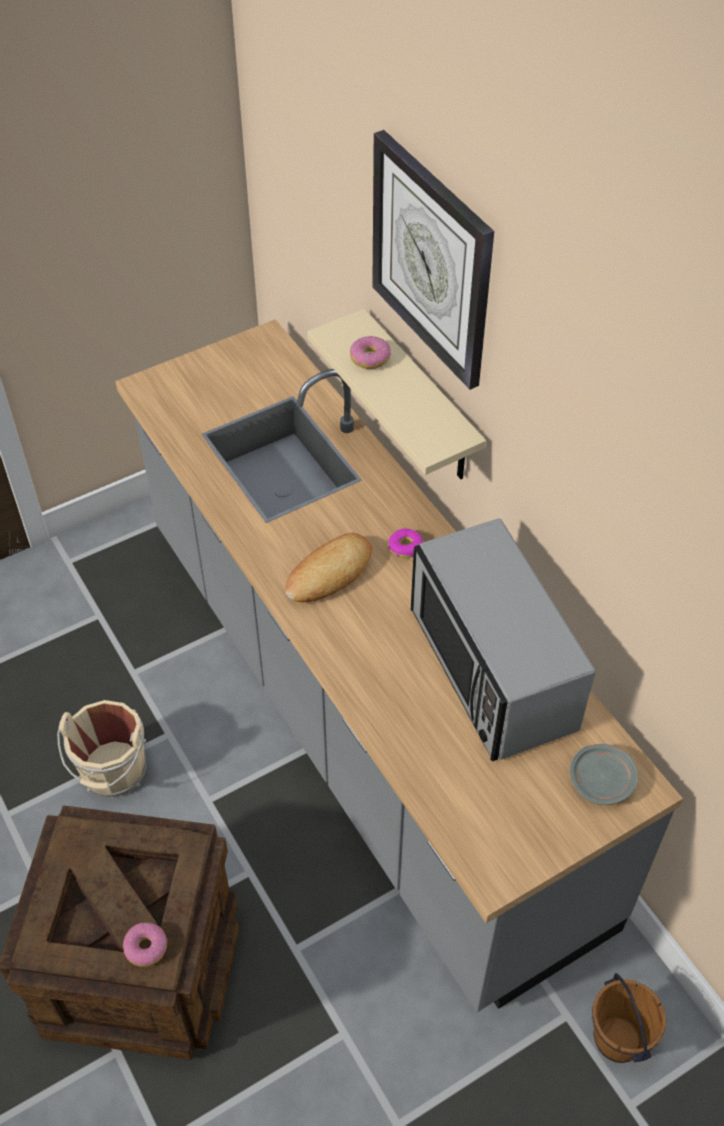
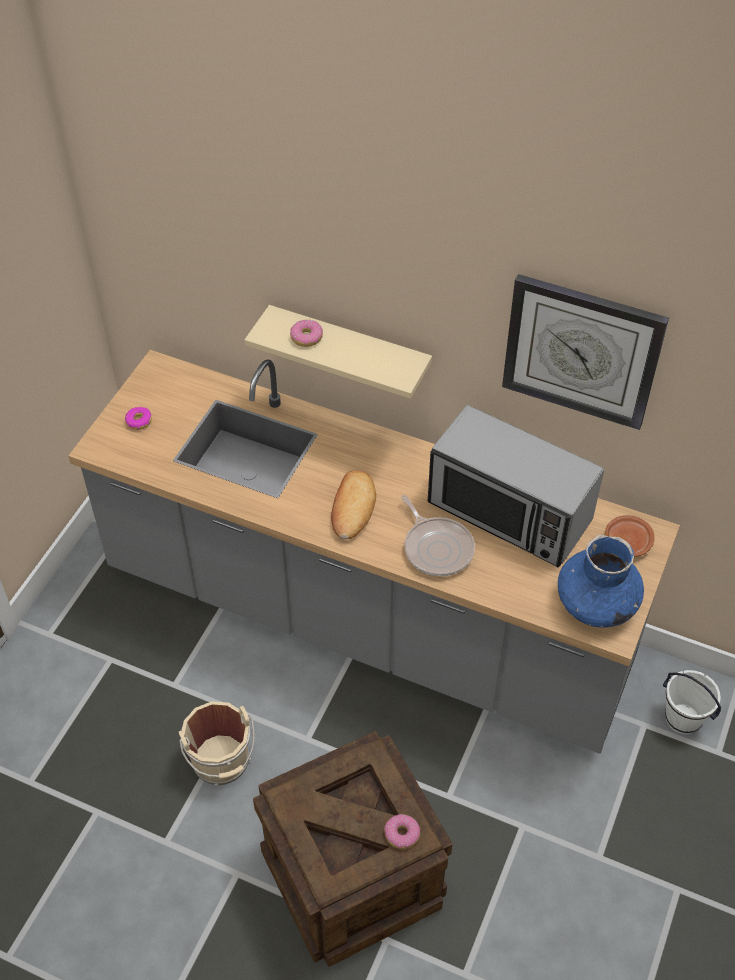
camera: 35 degrees left, 0 degrees up
wall clock [372,130,494,390] -> wall clock moved to [502,274,669,430]
donut [389,529,423,558] -> donut moved to [125,407,152,430]
grey plate [570,744,638,805] -> brown plate [605,515,655,557]
brown bucket [592,973,666,1063] -> white bucket [663,670,721,734]
none -> frying pan [401,495,475,576]
none -> blue vase [558,535,644,628]

